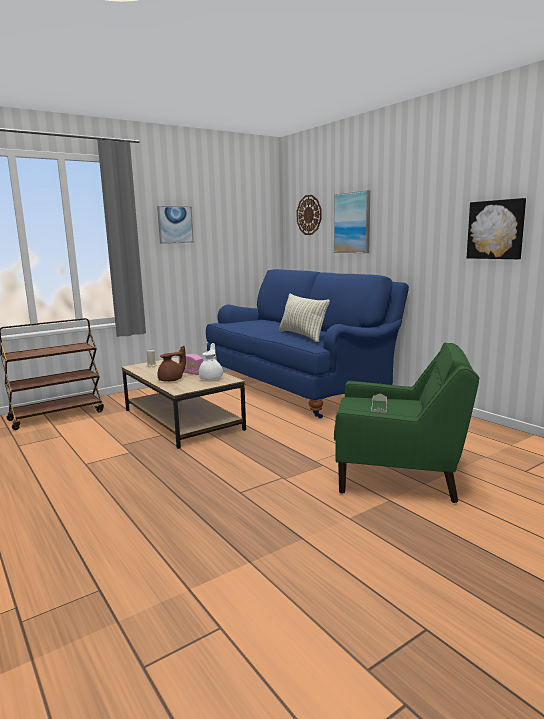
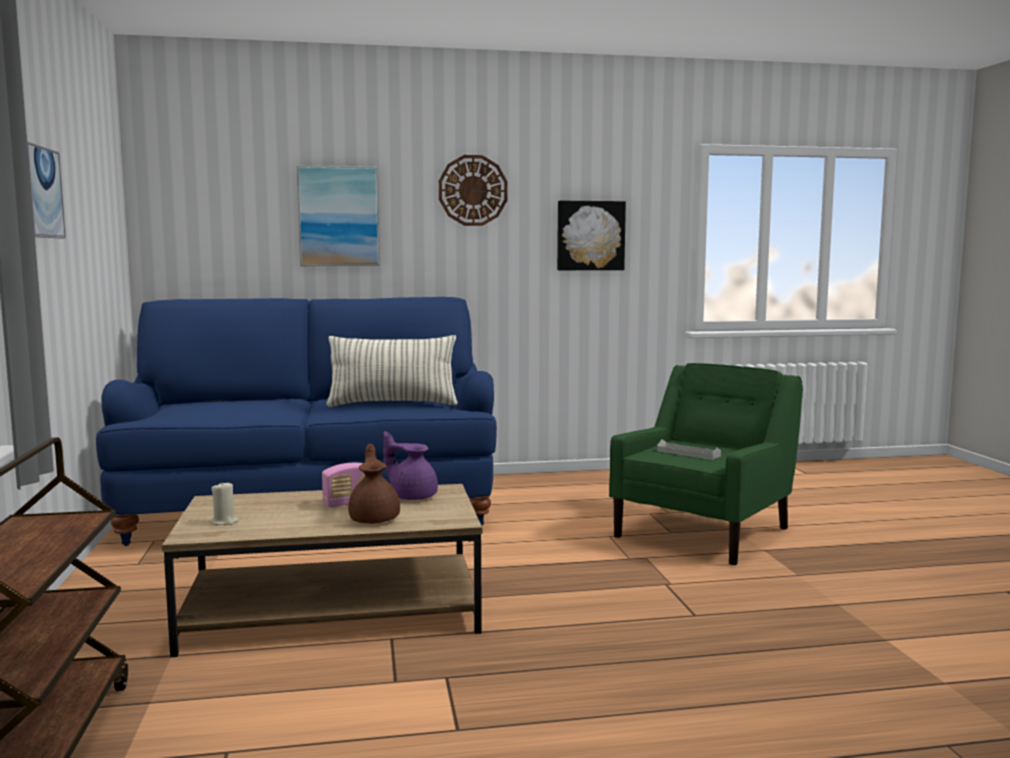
camera: 65 degrees left, 5 degrees down
white teapot [199,343,223,380] -> purple teapot [383,431,438,500]
wall clock [297,195,321,235] -> wall clock moved to [439,155,507,226]

